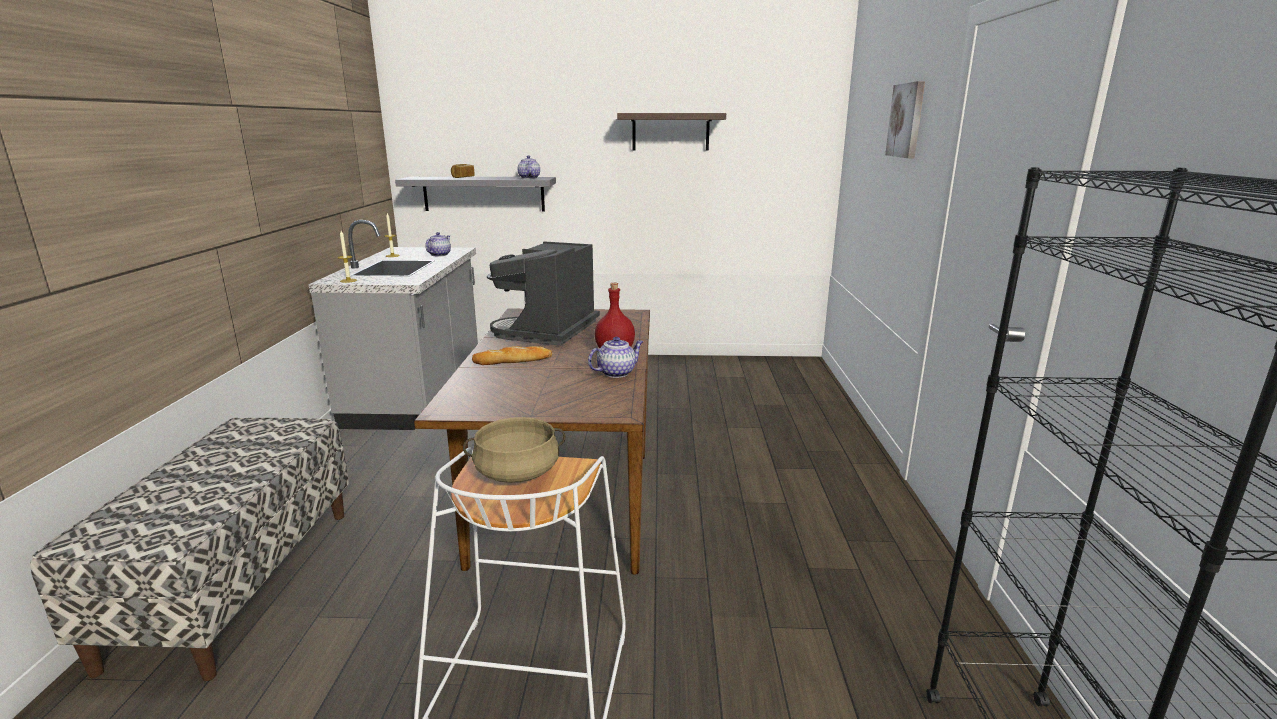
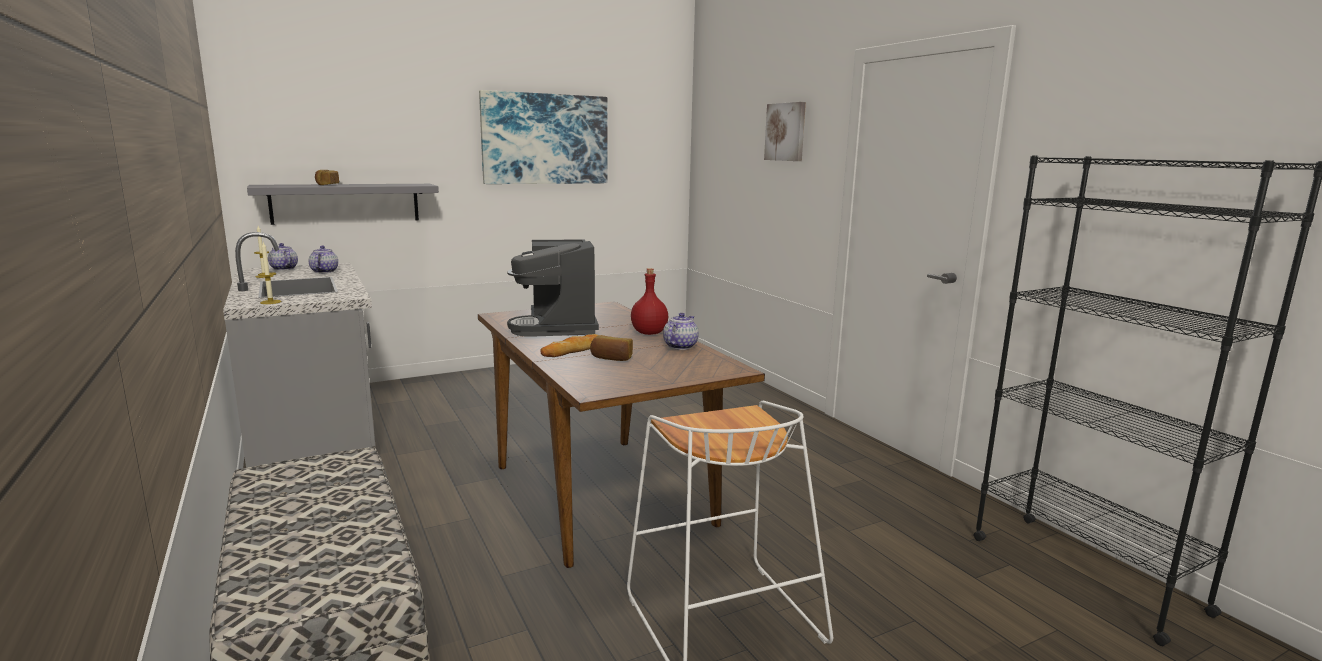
camera: 30 degrees left, 5 degrees down
beige cooking pot [463,417,566,483] -> none
teapot [518,156,540,179] -> teapot moved to [268,243,298,270]
shelf [617,113,726,150] -> picture [479,90,608,184]
none -> bread [590,335,633,361]

